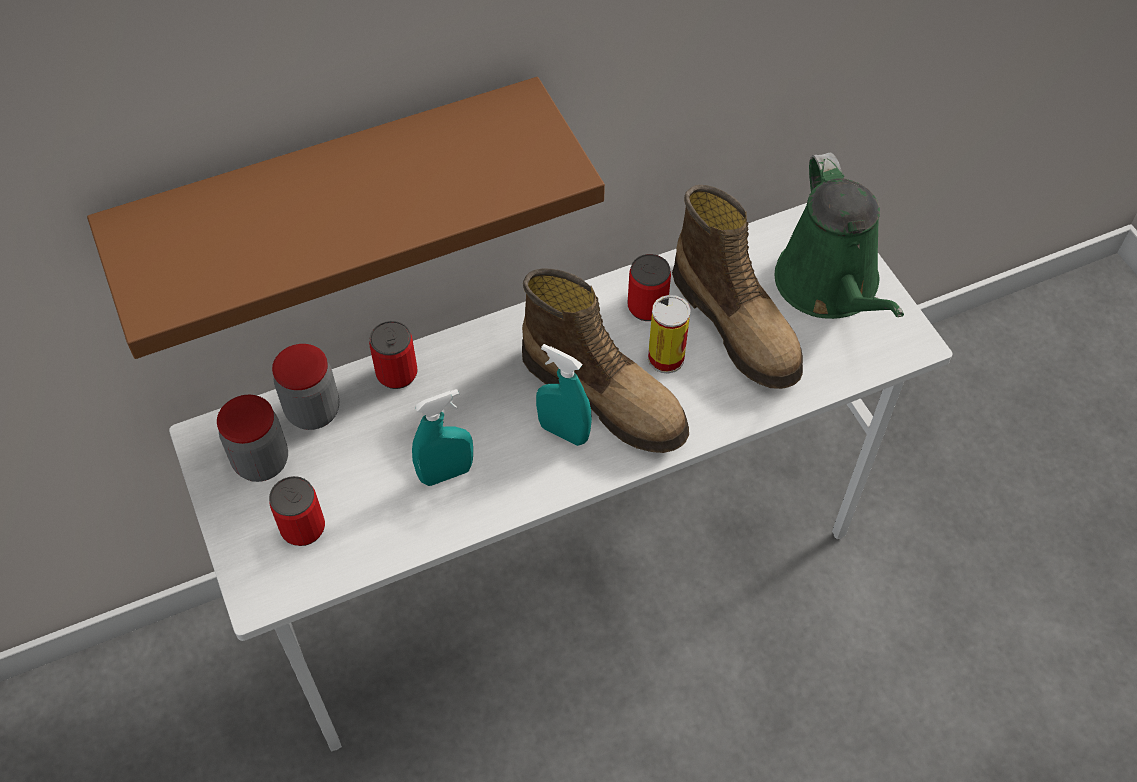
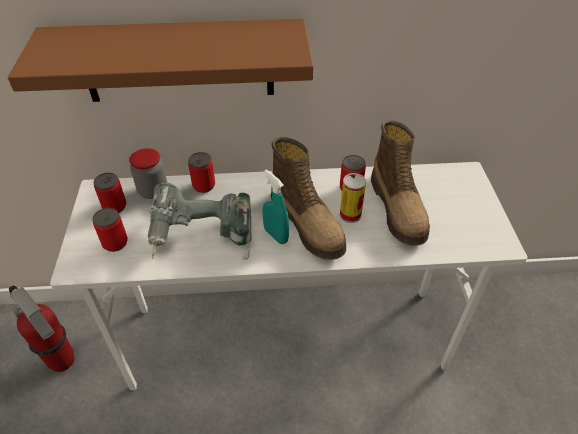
camera: 20 degrees right, 10 degrees down
jar [217,395,288,482] -> can [94,173,126,213]
turquoise spray bottle [412,389,473,486] -> power drill [148,182,251,260]
green watering can [775,153,904,319] -> none
none -> fire extinguisher [9,286,75,372]

